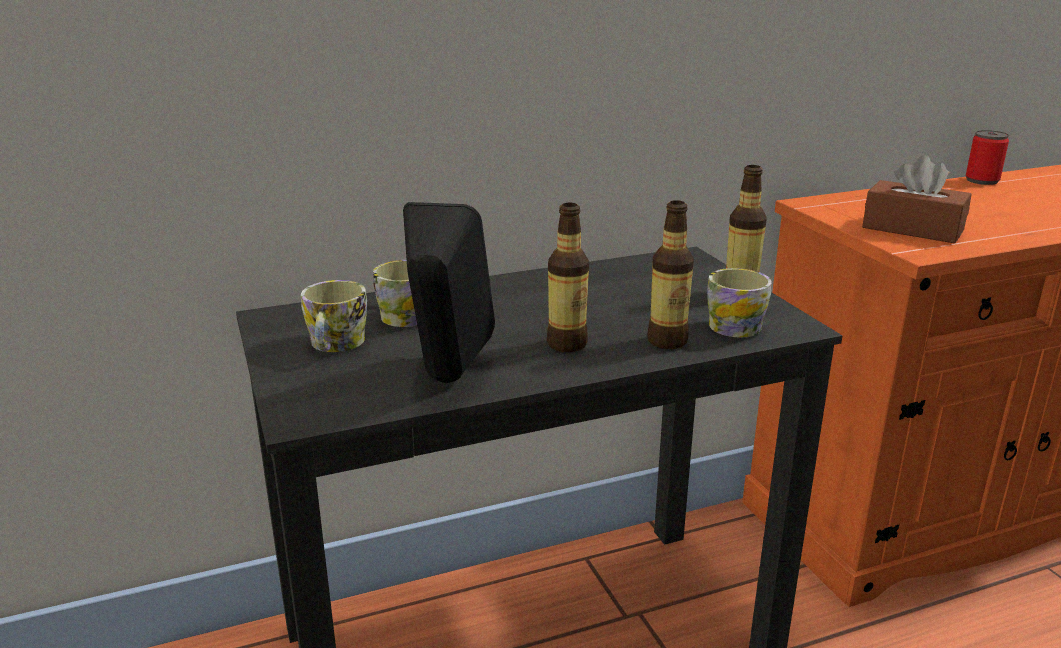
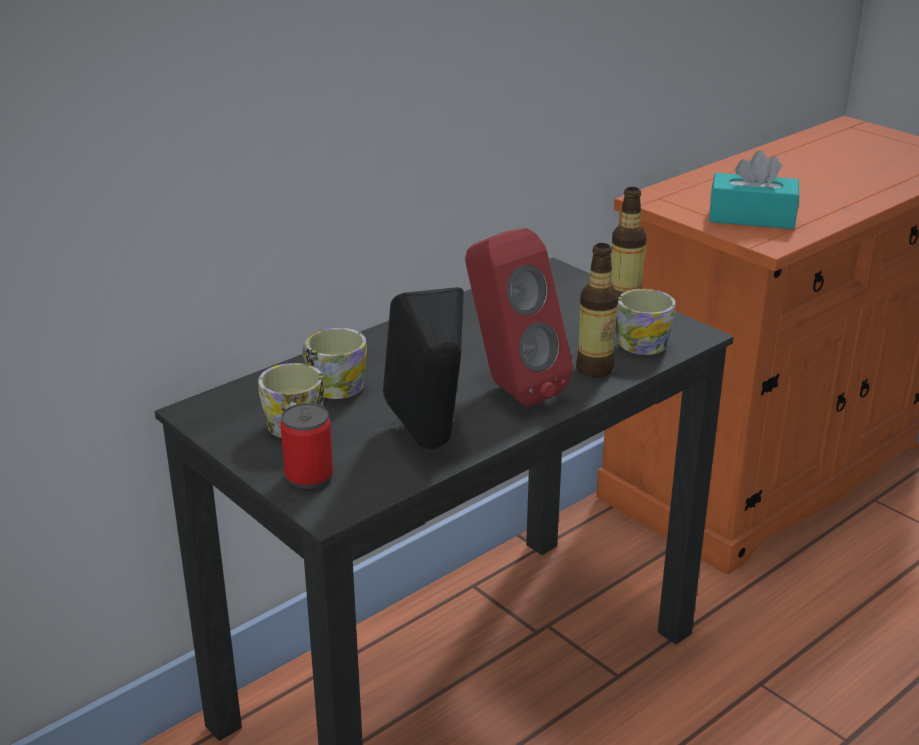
camera: 20 degrees left, 5 degrees up
bottle [547,203,589,352] -> red speaker [465,228,573,407]
brown tissue box [862,155,972,243] -> turquoise tissue box [709,150,799,229]
can [966,130,1009,185] -> can moved to [281,403,333,489]

